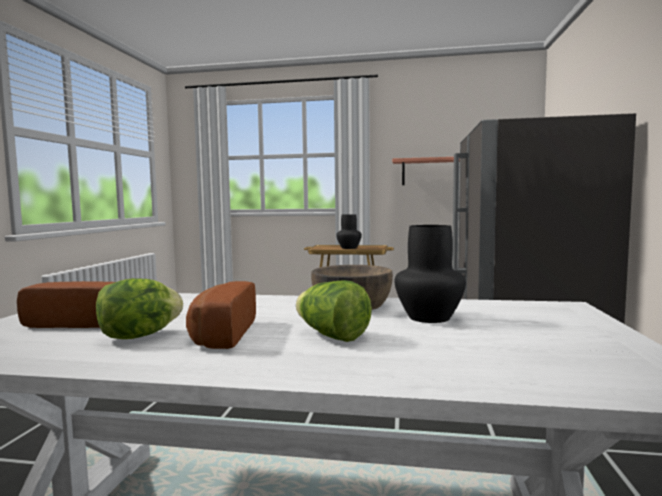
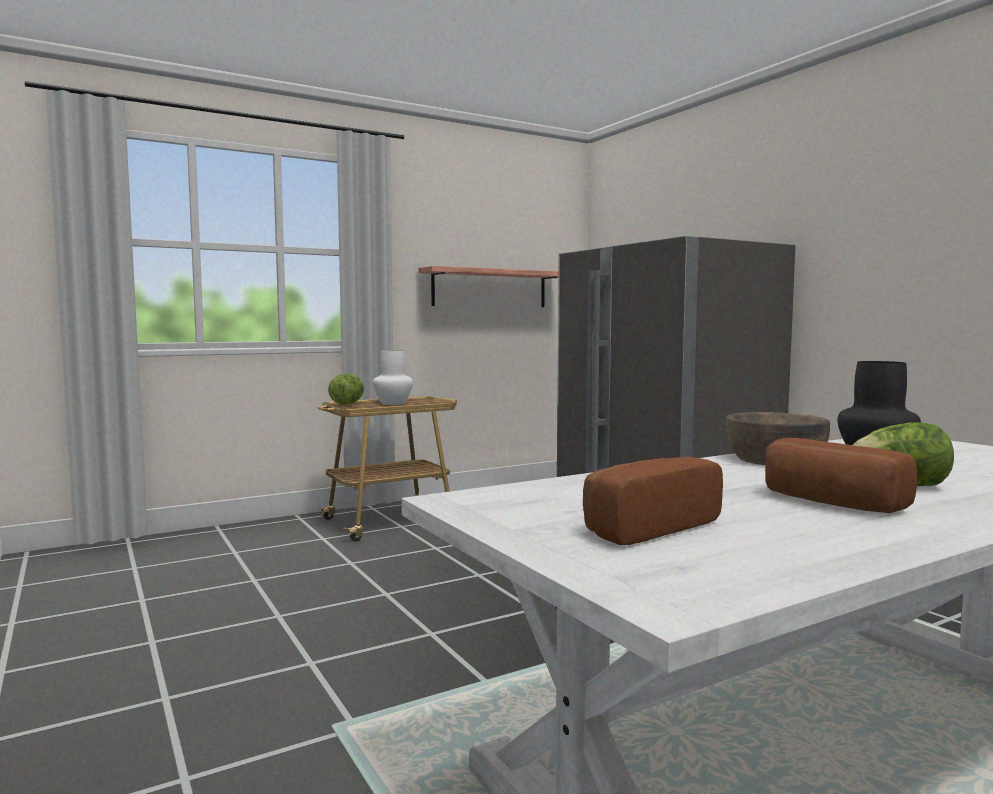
camera: 40 degrees left, 0 degrees up
lettuce [96,278,183,339] -> lettuce moved to [328,373,364,405]
black vase [336,214,362,249] -> white vase [373,350,413,405]

